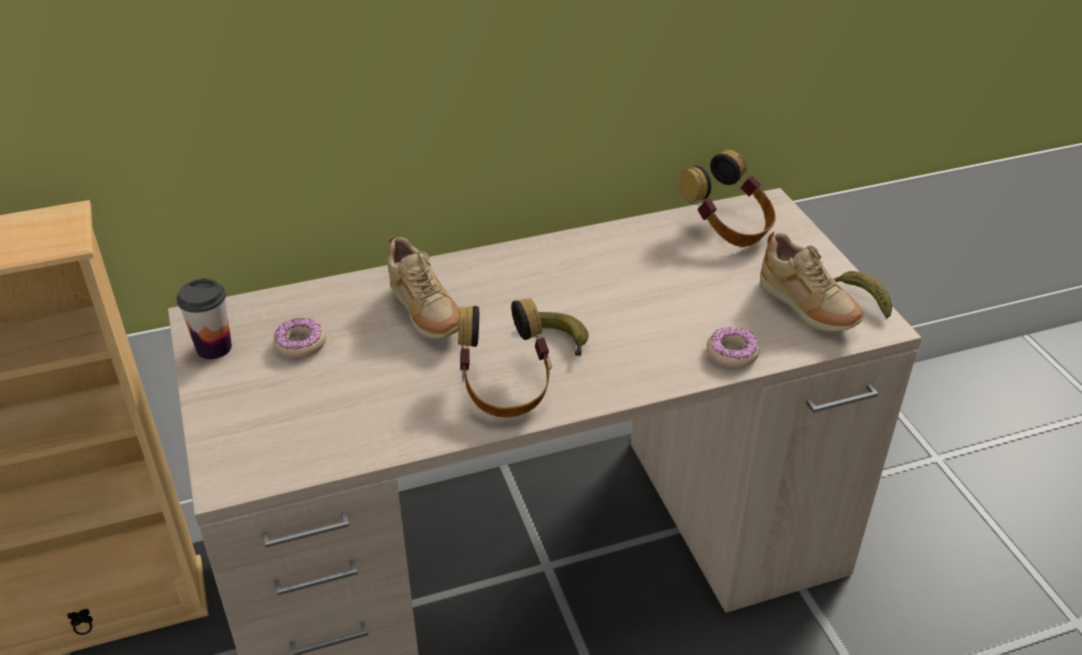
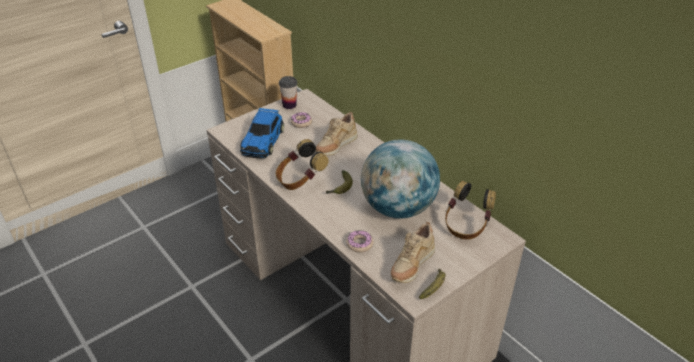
camera: 70 degrees right, 0 degrees up
none -> toy car [240,108,284,159]
none -> globe [361,139,440,219]

